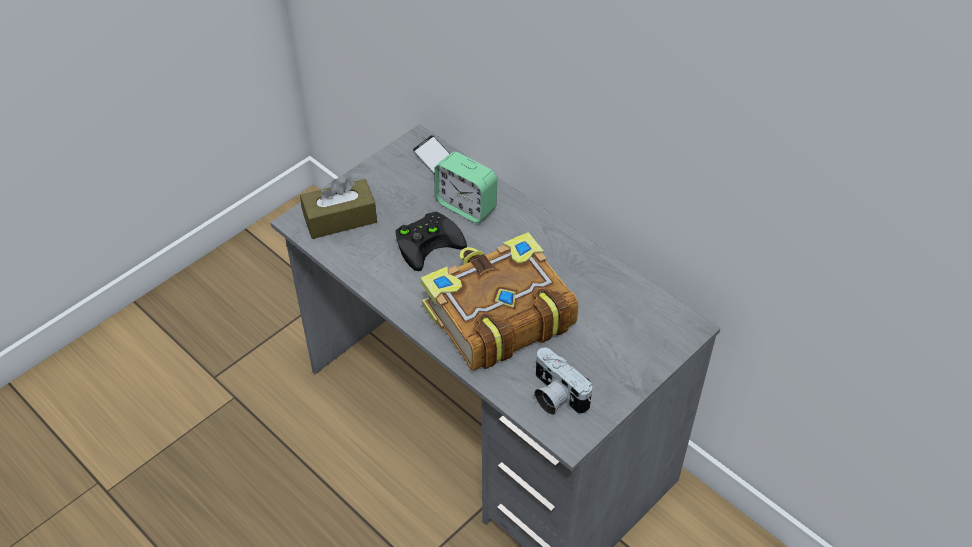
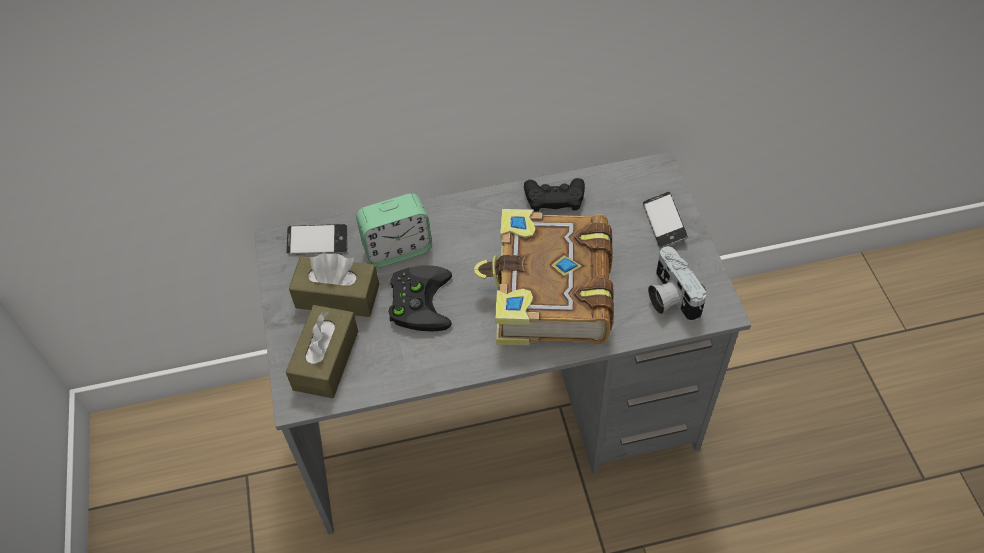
camera: 55 degrees left, 5 degrees up
camera [534,348,592,415] -> camera turned 75 degrees clockwise [648,246,707,321]
none -> brown tissue box [289,253,379,317]
none -> black game controller [524,178,585,212]
none -> phone [643,192,688,248]

